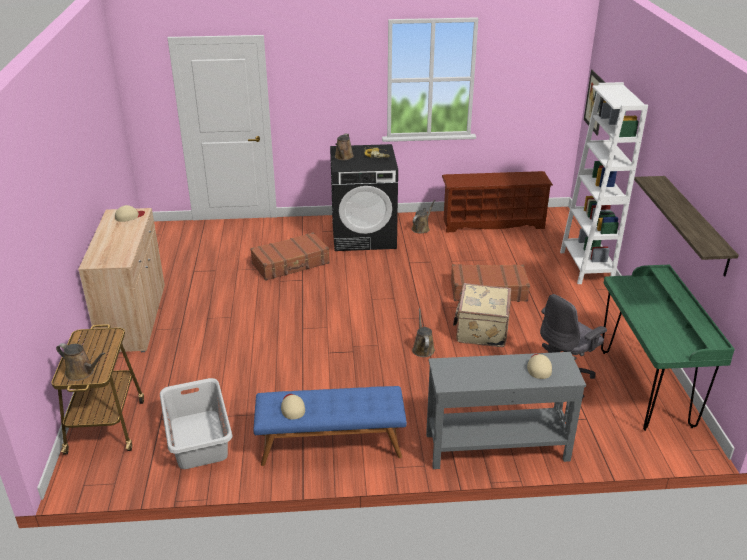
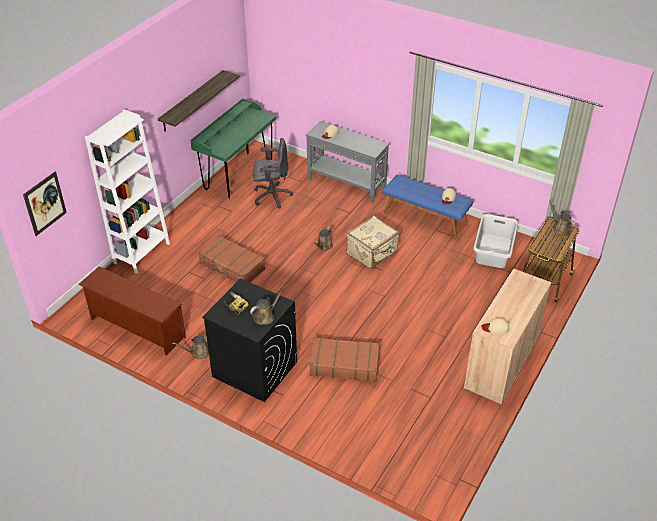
camera: 145 degrees left, 10 degrees up
beige suitcase [453,283,511,347] -> beige suitcase moved to [347,215,399,269]

